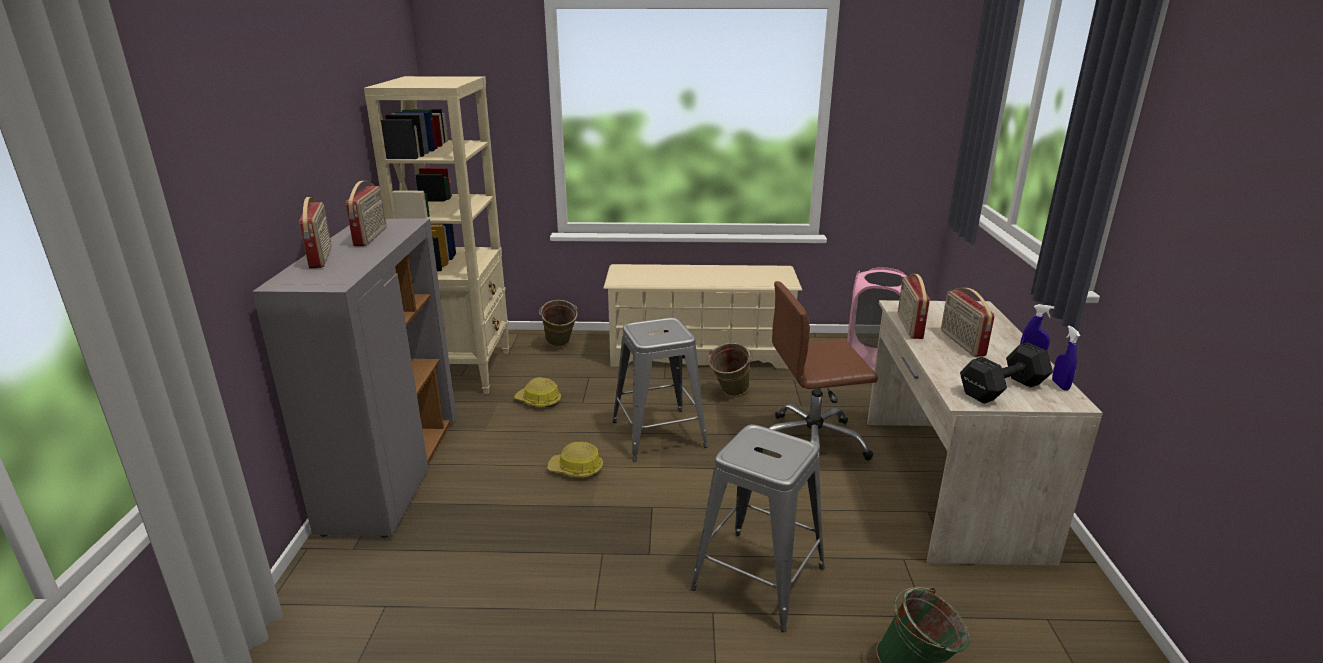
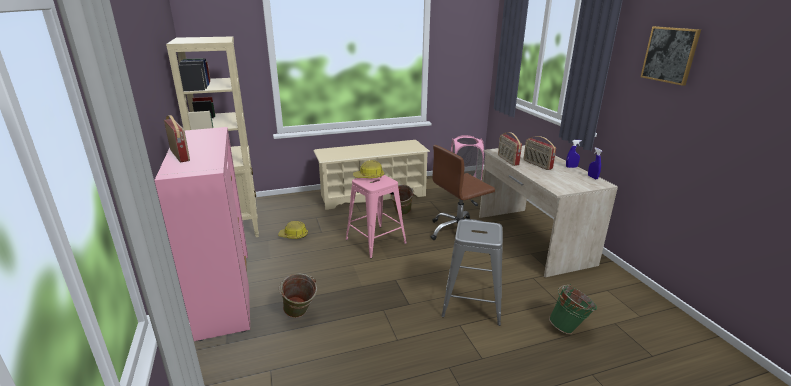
camera: 20 degrees left, 0 degrees up
grey cabinet [252,218,456,538] -> pink cabinet [154,127,250,341]
radio [346,181,387,246] -> none
green bucket [539,300,578,347] -> green bucket moved to [279,273,317,318]
hard hat [547,442,603,478] -> hard hat moved to [353,160,384,178]
grey stool [612,318,708,461] -> pink stool [346,175,407,258]
black dumbbell [960,343,1053,404] -> none
none -> picture [640,26,701,86]

